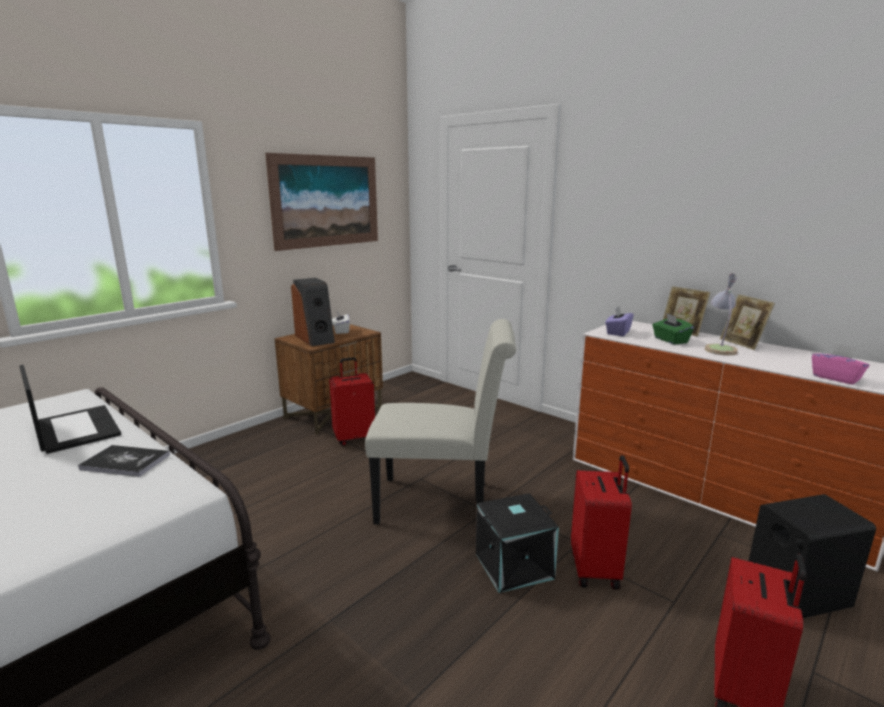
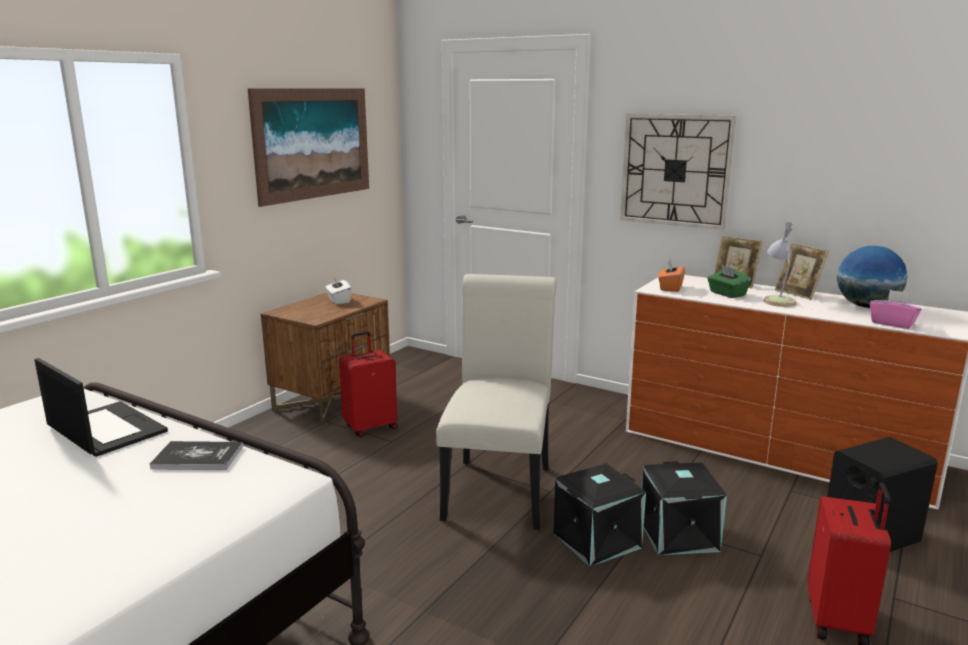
camera: 10 degrees left, 0 degrees up
speaker [291,278,335,346] -> none
white chair [365,319,516,525] -> white chair turned 75 degrees counterclockwise [436,274,556,530]
red suitcase [571,455,632,590] -> black storage box [642,461,727,555]
purple tissue box [605,306,634,336] -> orange tissue box [658,259,685,292]
none -> wall clock [620,114,736,230]
none -> globe [837,246,908,308]

